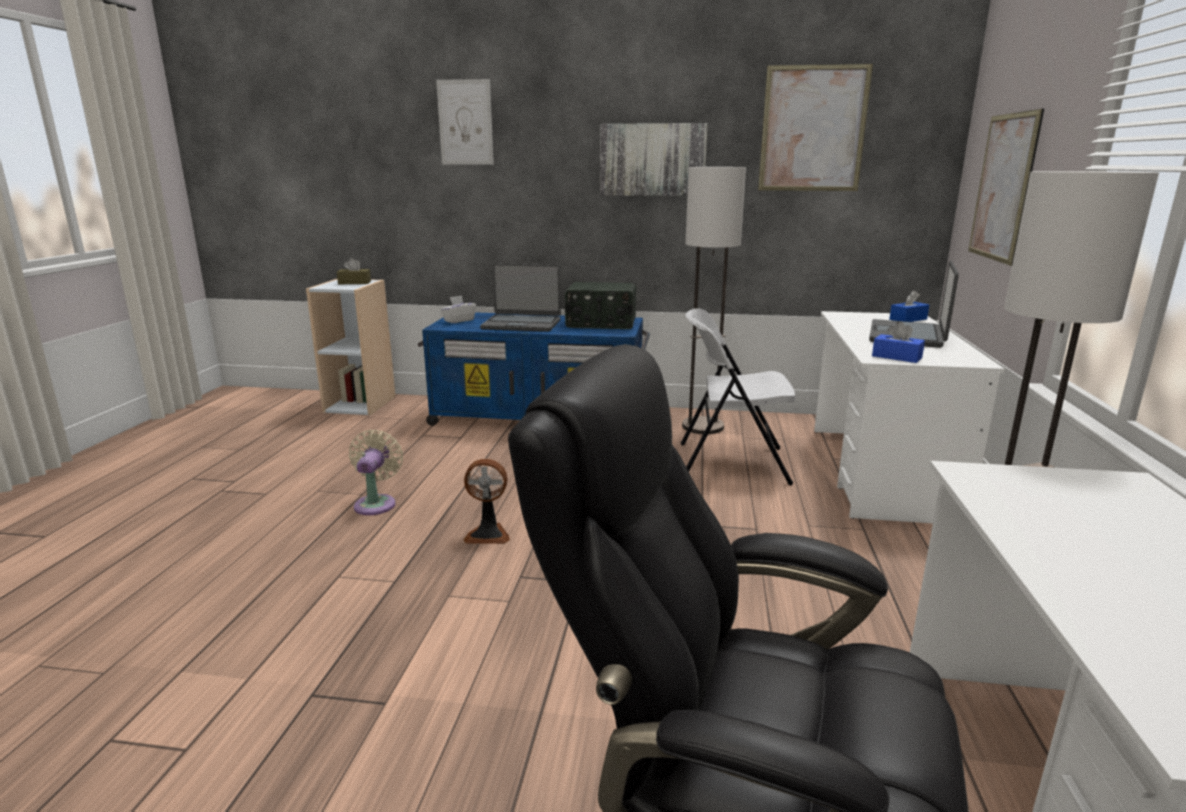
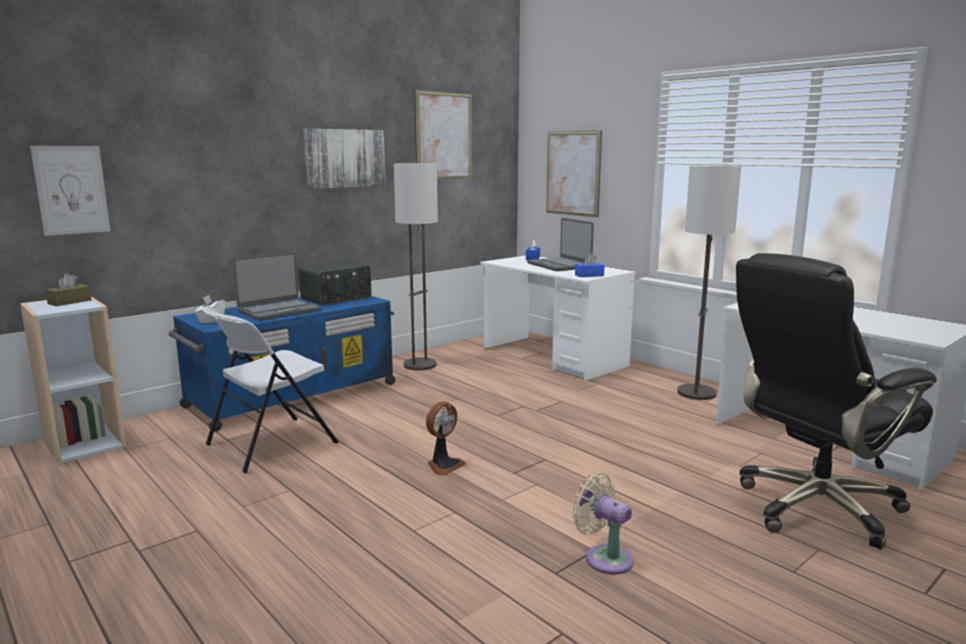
camera: 50 degrees left, 5 degrees down
beige fan [349,430,403,515] -> beige fan moved to [572,472,634,575]
picture [436,79,494,165] -> picture moved to [30,146,110,236]
white chair [681,308,795,486] -> white chair moved to [202,306,338,474]

